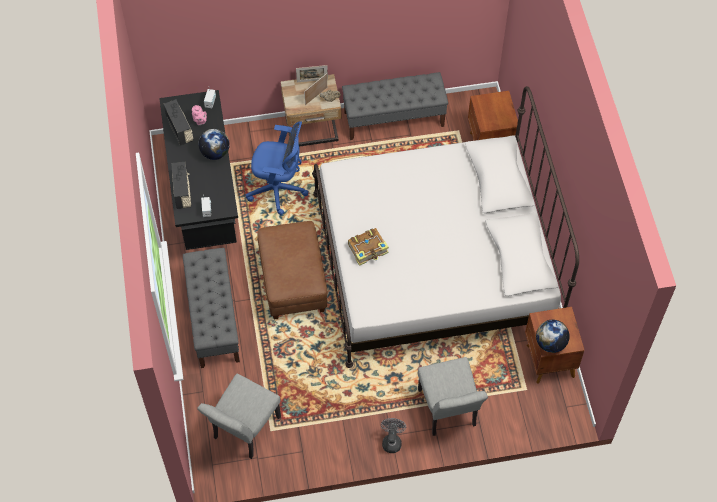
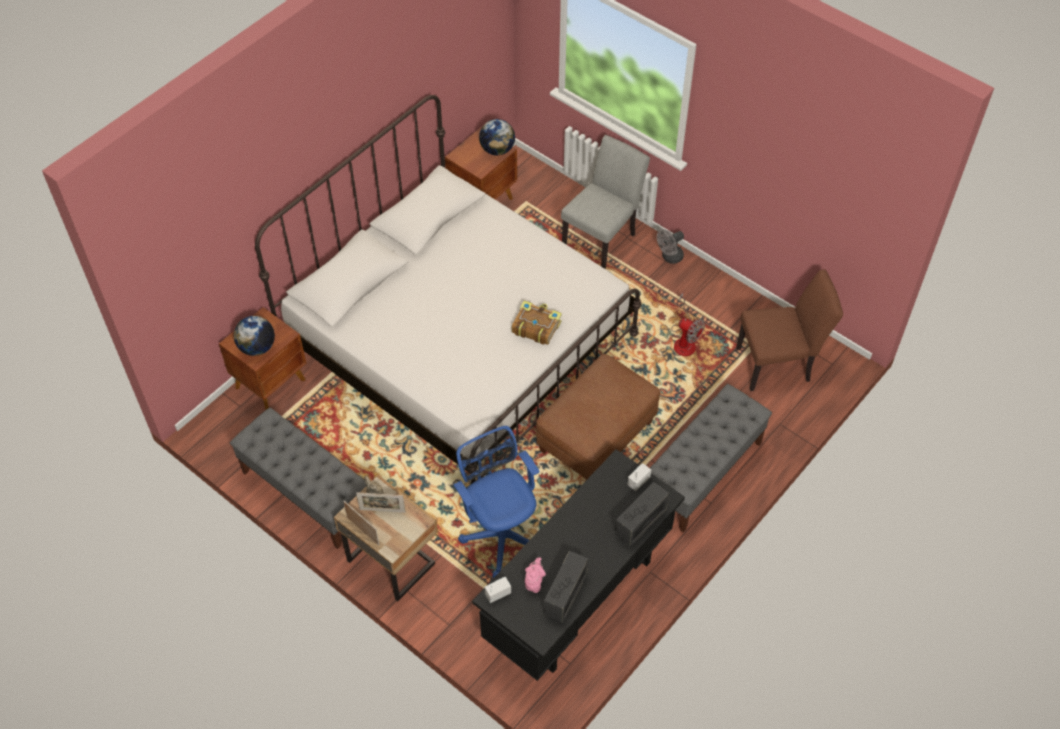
camera: 130 degrees left, 5 degrees down
grey chair [197,374,281,459] -> brown chair [736,269,843,391]
globe [199,129,230,160] -> globe moved to [234,316,275,356]
none -> fan [671,293,705,356]

